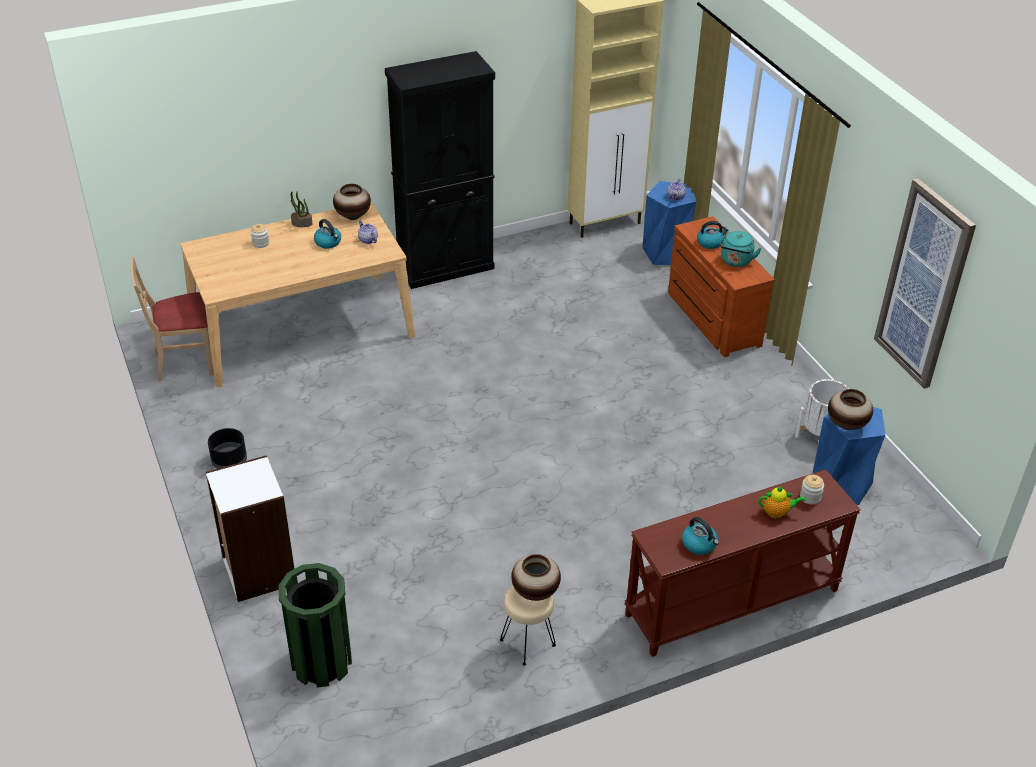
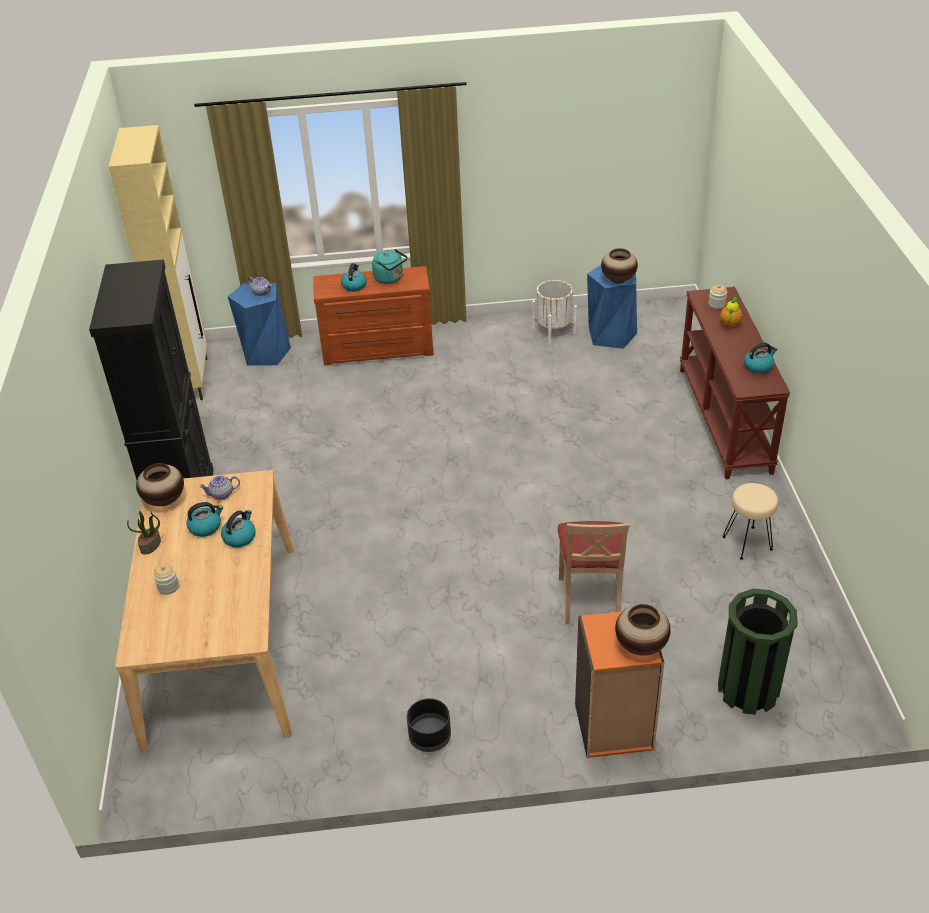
camera: 70 degrees left, 0 degrees up
beige chair [130,257,214,382] -> beige chair moved to [558,521,630,624]
white bookcase [206,455,294,602] -> orange bookcase [575,611,664,758]
vase [511,554,561,601] -> vase moved to [615,604,671,656]
picture [874,178,976,389] -> none
none -> kettle [221,510,256,548]

